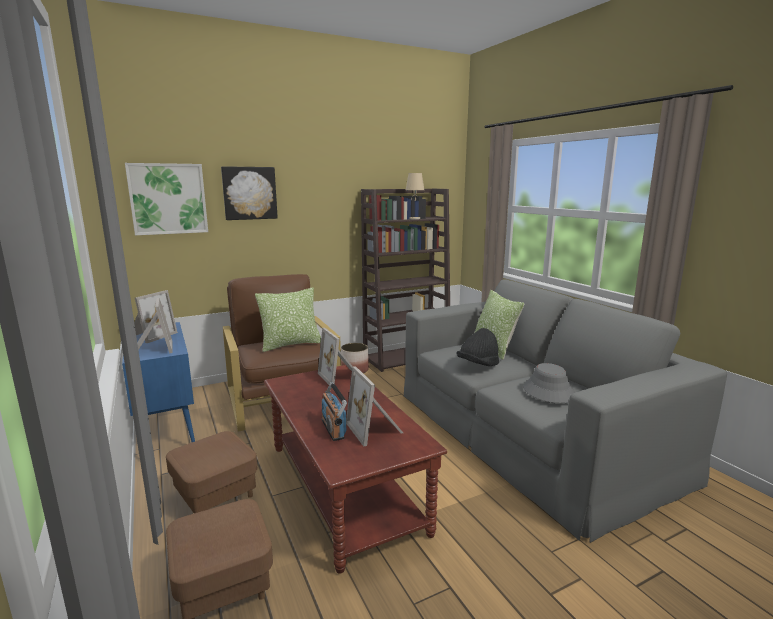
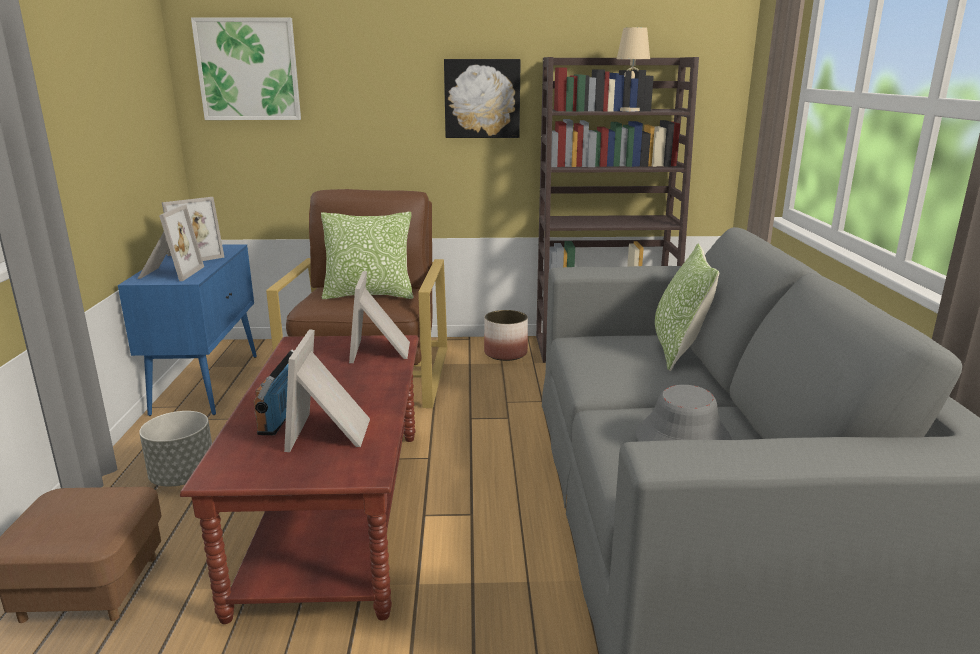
camera: 25 degrees right, 5 degrees up
brown ottoman [166,431,257,513] -> grey planter [139,411,212,486]
picture [221,166,278,220] -> picture moved to [444,59,521,138]
black hat [457,328,499,366] -> none

